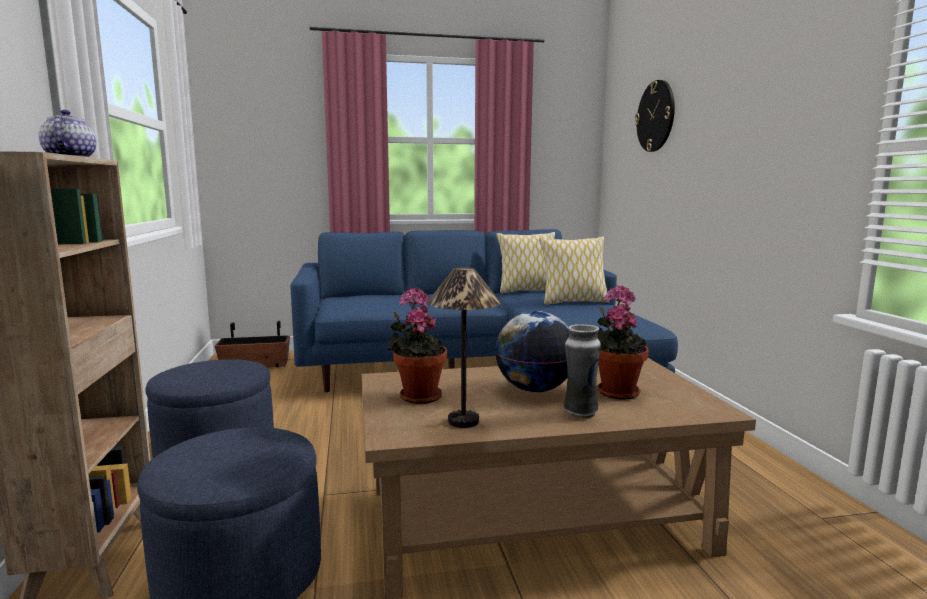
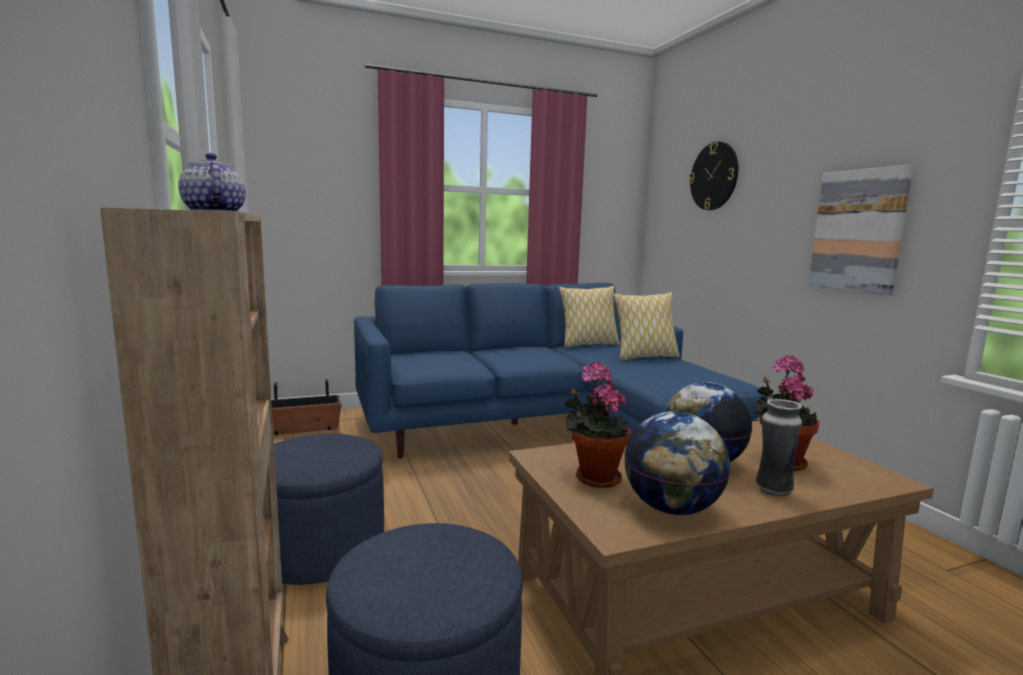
camera: 10 degrees left, 0 degrees up
table lamp [427,267,501,428] -> globe [624,411,730,515]
none -> picture [808,165,914,295]

